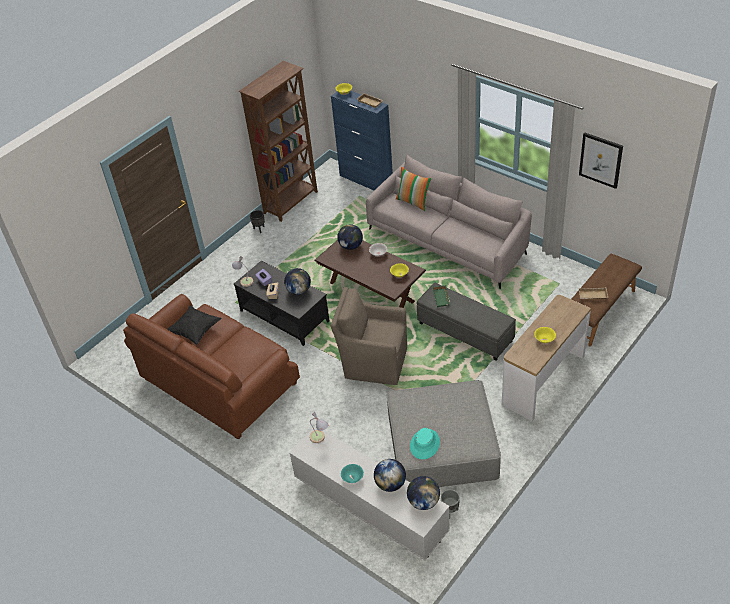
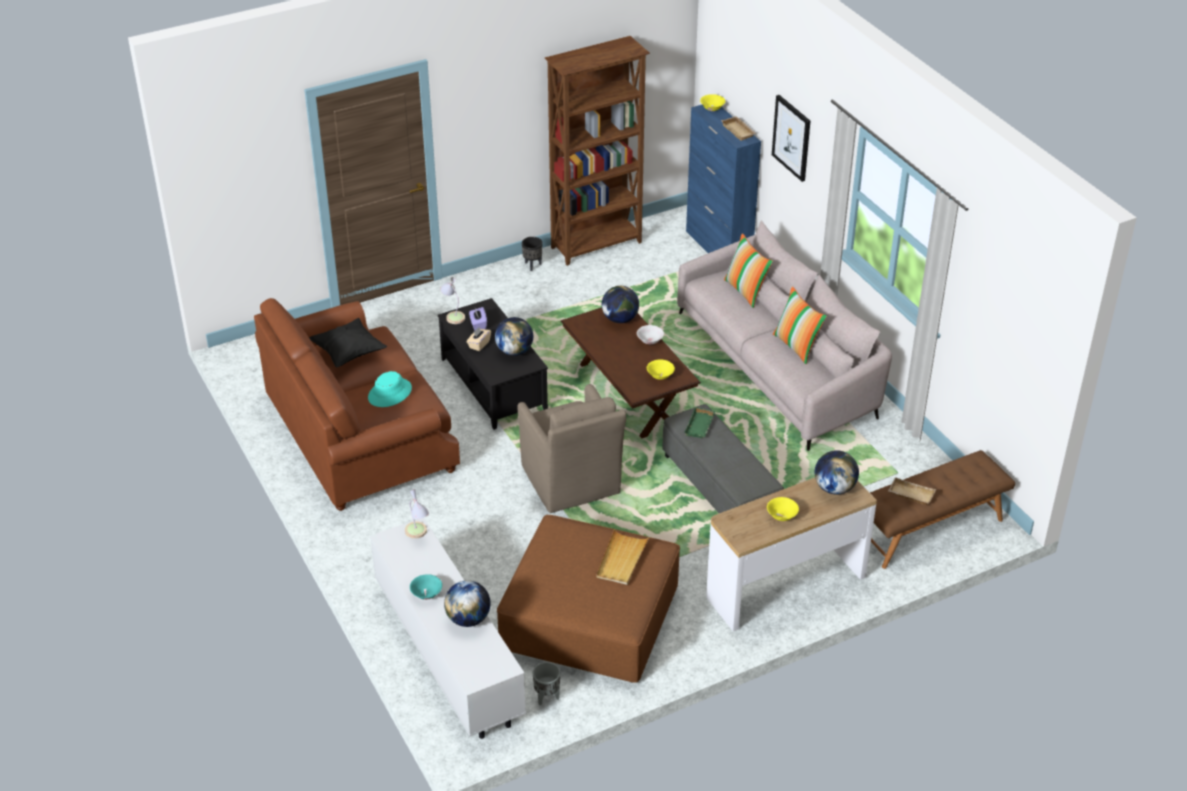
camera: 20 degrees right, 5 degrees down
brown armchair [331,287,407,385] -> brown armchair turned 150 degrees counterclockwise [518,384,626,513]
grey ottoman [387,380,501,487] -> brown ottoman [497,515,680,683]
globe [407,476,440,510] -> globe moved to [815,450,859,495]
turquoise hat [410,428,440,459] -> turquoise hat moved to [368,371,412,407]
picture [579,132,623,189] -> picture moved to [772,95,810,182]
none -> beige tray [596,529,649,585]
none -> pillow [773,286,827,364]

